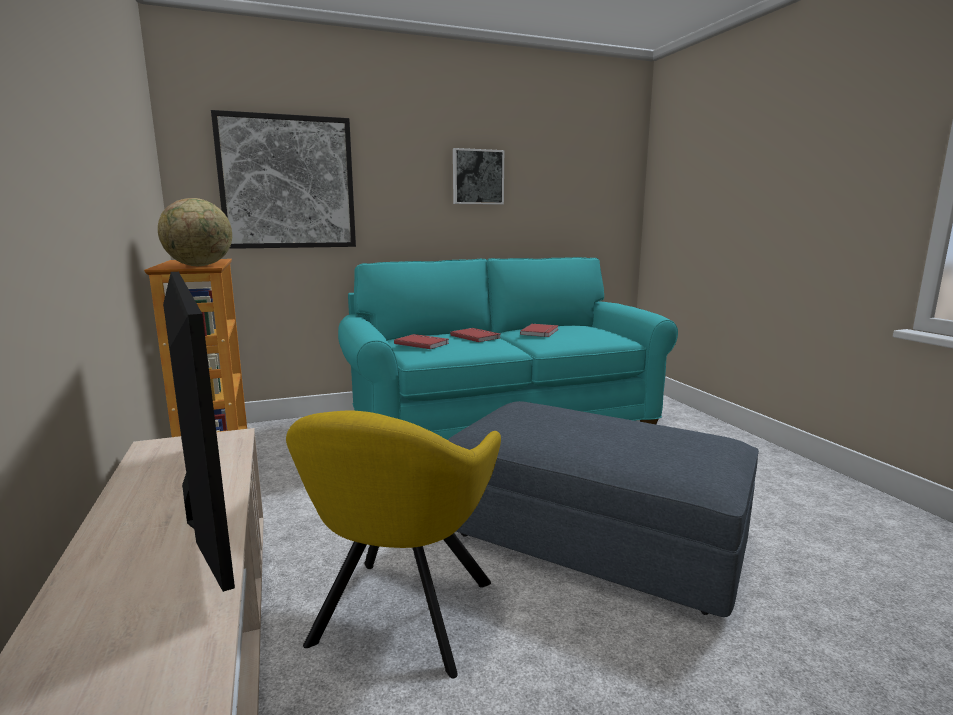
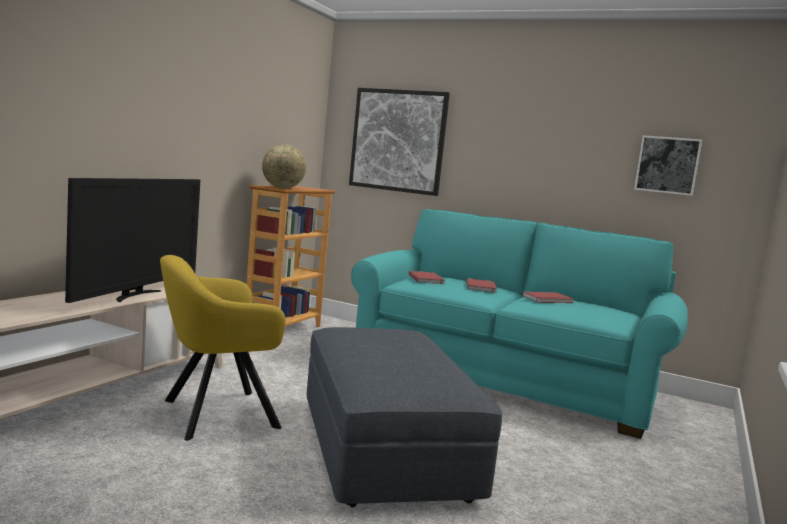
camera: 45 degrees right, 5 degrees down
picture [453,148,504,205] -> picture moved to [634,135,702,196]

